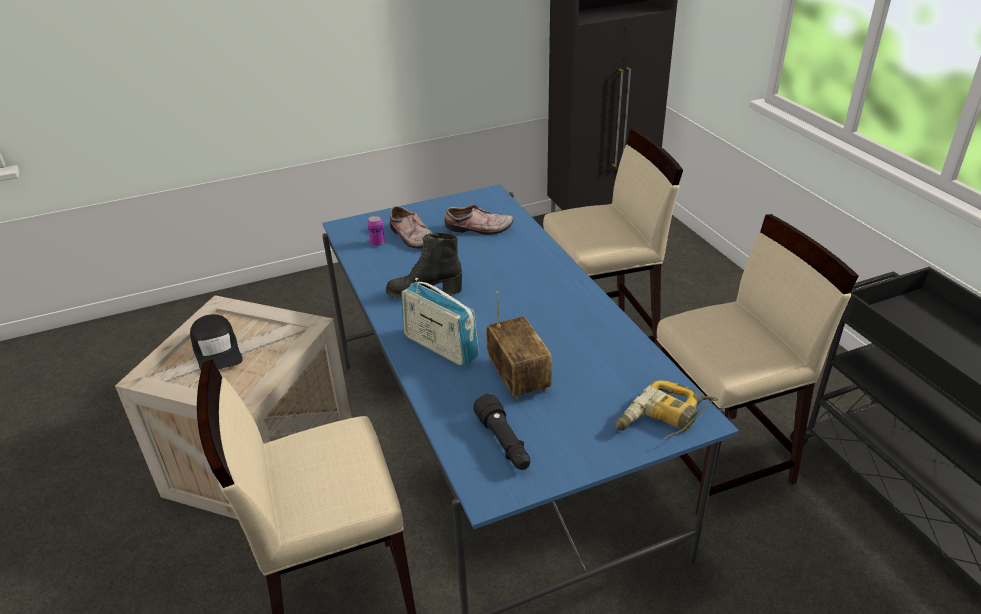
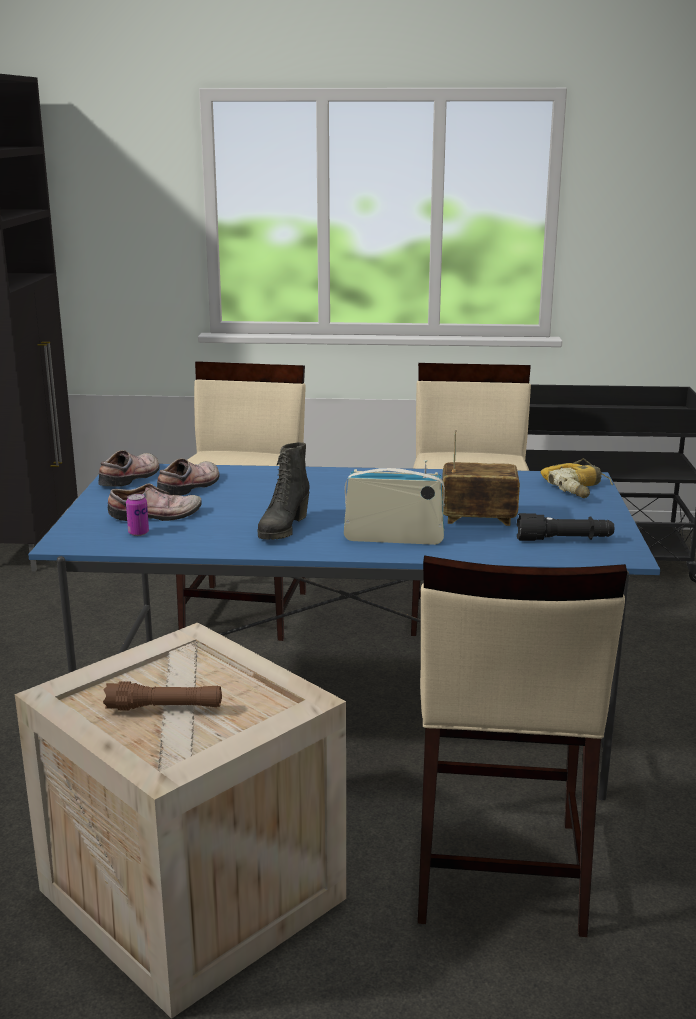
camera: 65 degrees left, 15 degrees down
black cap [190,314,243,370] -> brown flashlight [103,681,222,710]
radio [401,278,479,367] -> radio turned 150 degrees counterclockwise [344,460,445,545]
none -> shoe [98,450,160,487]

